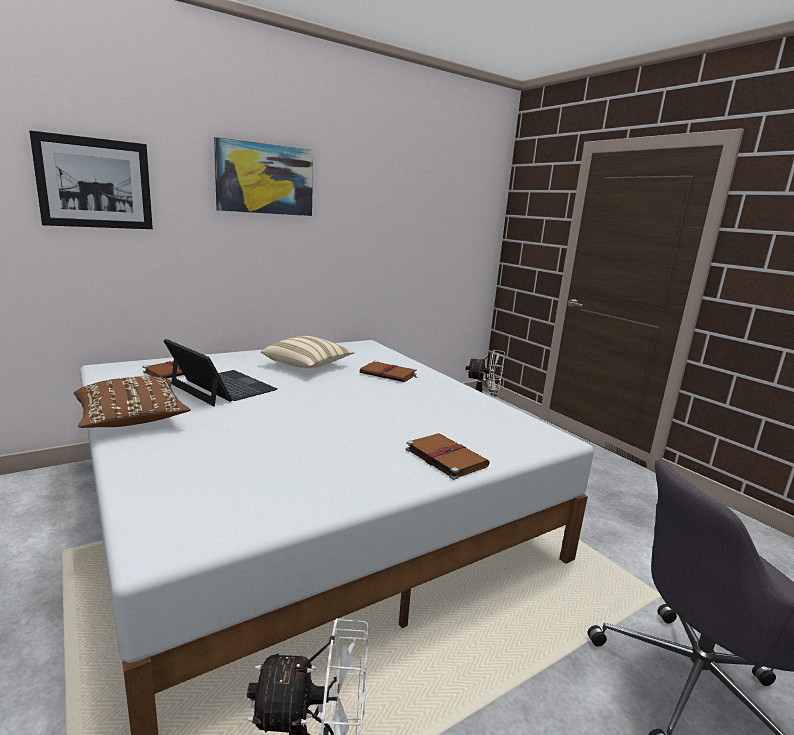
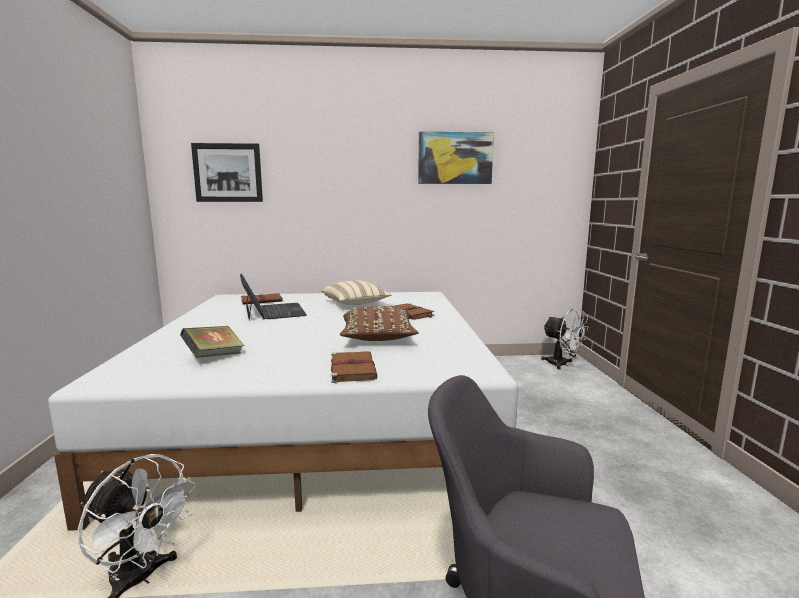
camera: 30 degrees right, 5 degrees down
brown pillow [74,376,191,428] -> brown pillow moved to [340,306,419,341]
picture [214,137,313,216] -> picture moved to [418,132,494,184]
none -> book [180,326,245,358]

